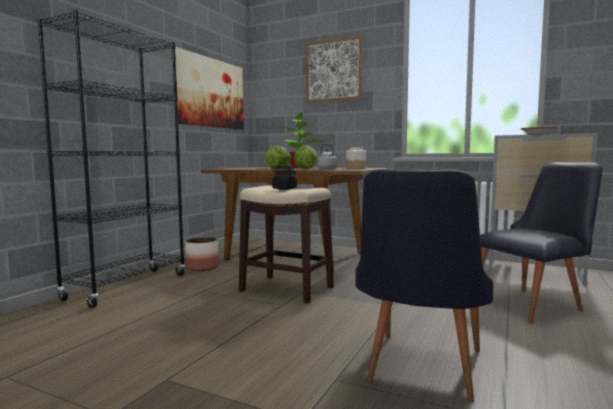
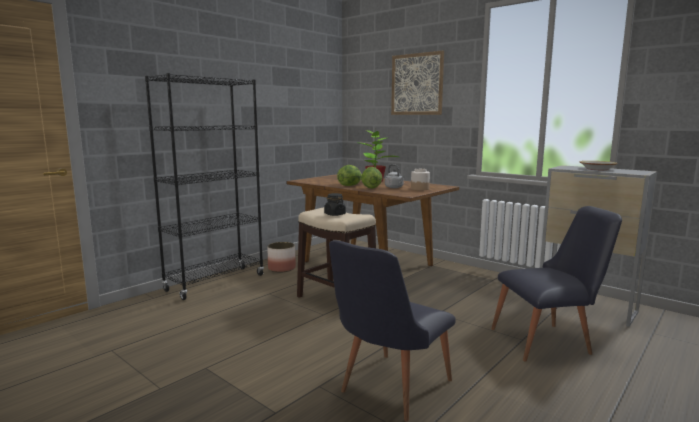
camera: 15 degrees right, 5 degrees up
picture [175,47,244,129] -> none

